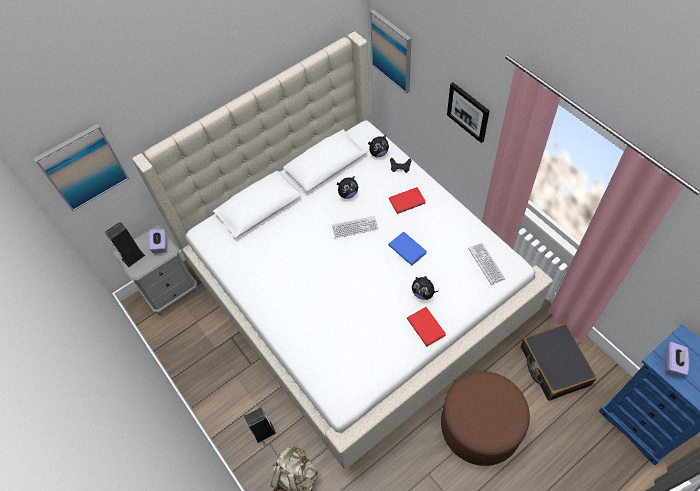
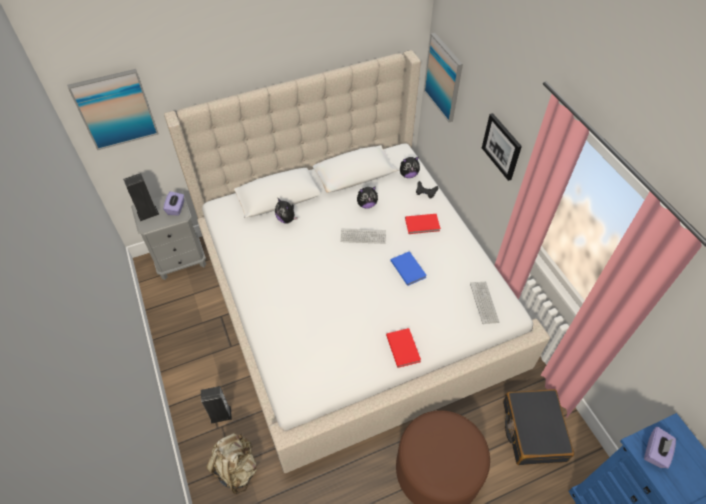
camera: 10 degrees right, 5 degrees down
plush toy [412,276,438,300] -> plush toy moved to [275,198,298,224]

